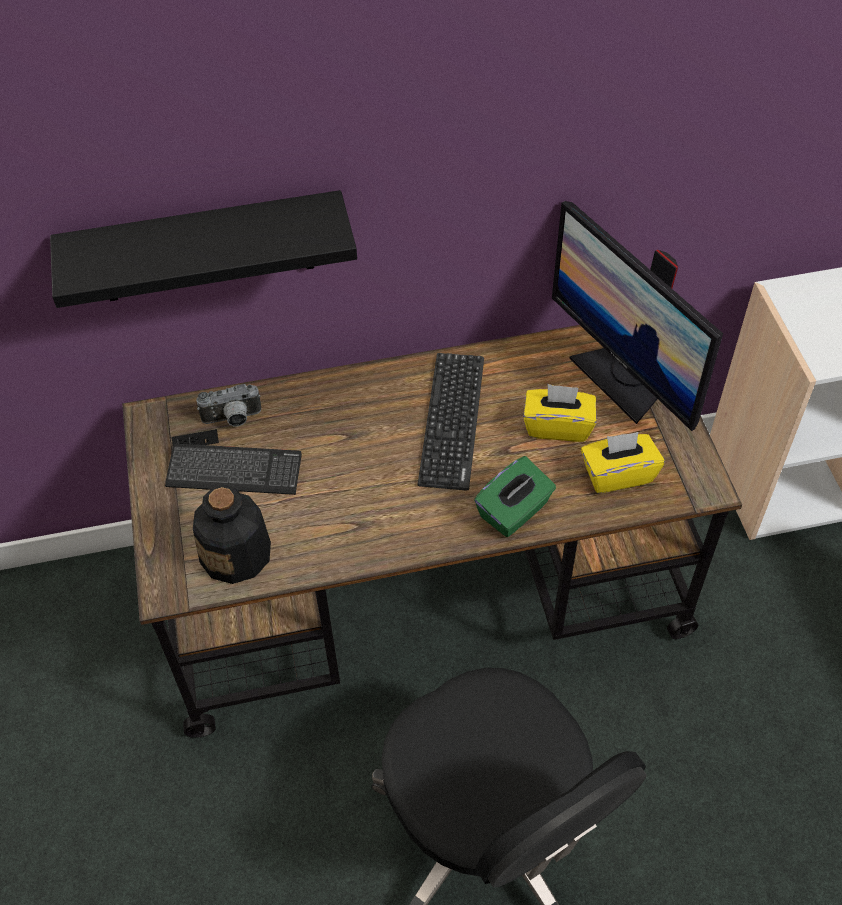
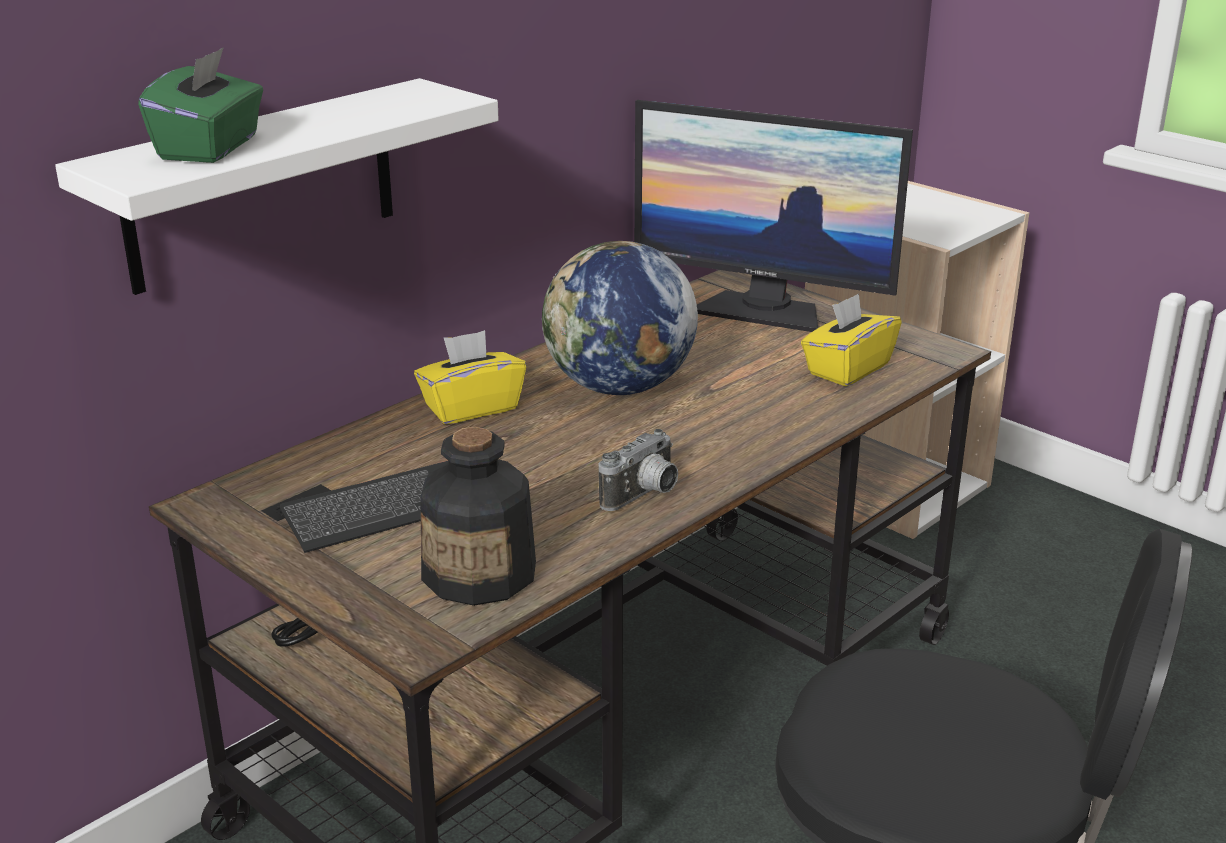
camera: 35 degrees left, 25 degrees down
black shelf [50,190,357,308] -> white shelf [55,78,499,295]
camera [196,384,262,427] -> camera moved to [598,429,678,511]
keyboard [417,353,484,491] -> globe [542,241,698,395]
green tissue box [474,456,556,537] -> green tissue box moved to [138,47,263,163]
yellow tissue box [523,384,596,442] -> yellow tissue box moved to [414,330,526,424]

